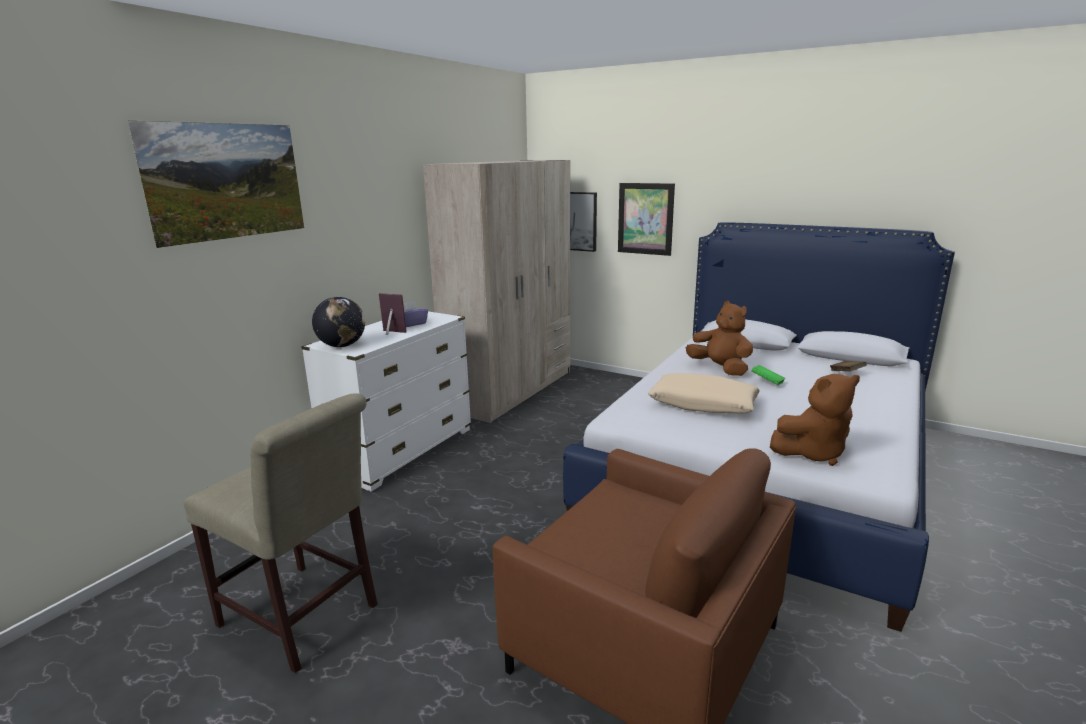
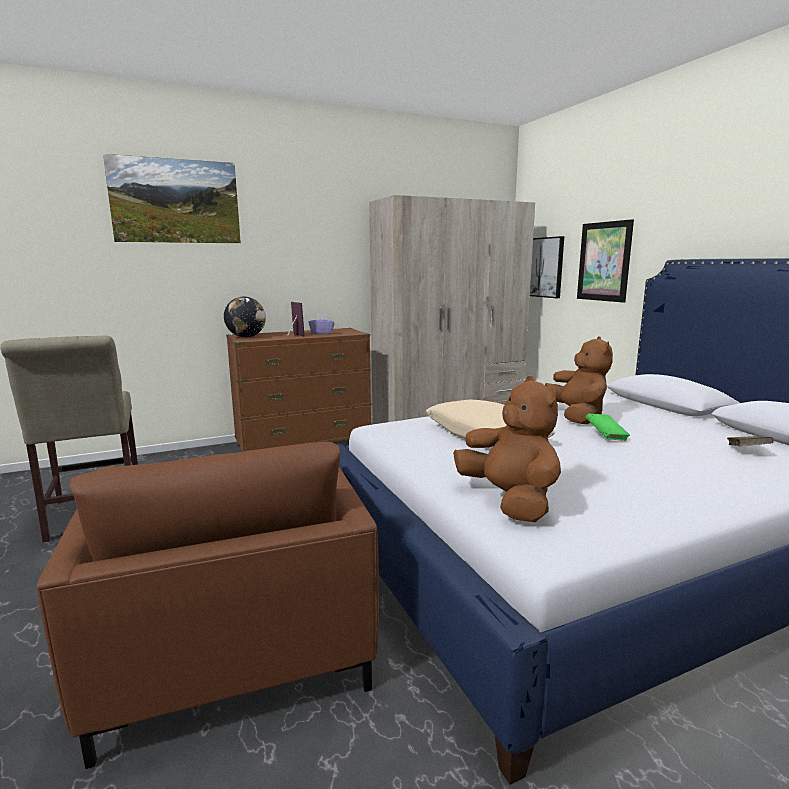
camera: 35 degrees right, 5 degrees down
white dresser [301,311,471,492] -> brown dresser [226,328,371,452]
brown plush toy [770,374,860,466] -> brown plush toy turned 135 degrees counterclockwise [453,376,561,522]

